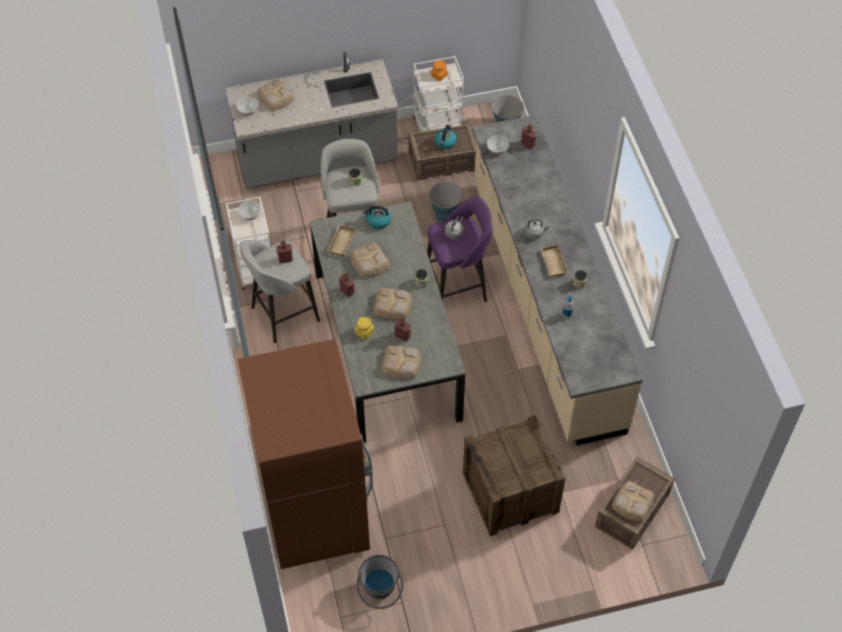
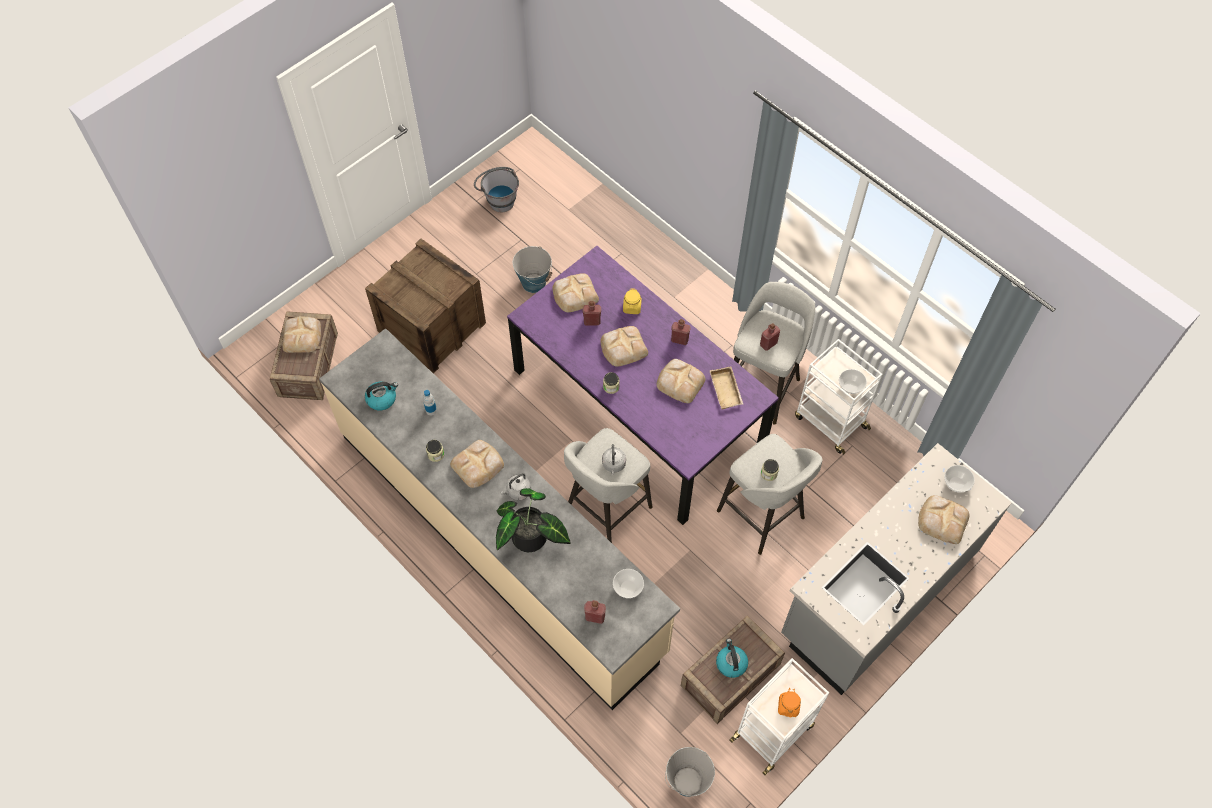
camera: 150 degrees right, 5 degrees up
brown fridge [237,339,373,569] -> none
grey dining table [310,201,466,443] -> purple dining table [507,246,779,525]
kettle [363,206,391,229] -> kettle moved to [365,382,398,410]
purple stool [427,196,493,302] -> grey stool [564,428,652,543]
bucket [428,182,462,222] -> bucket moved to [513,246,552,293]
beige tray [540,244,568,277] -> bread [450,440,504,488]
none -> potted plant [496,488,571,552]

